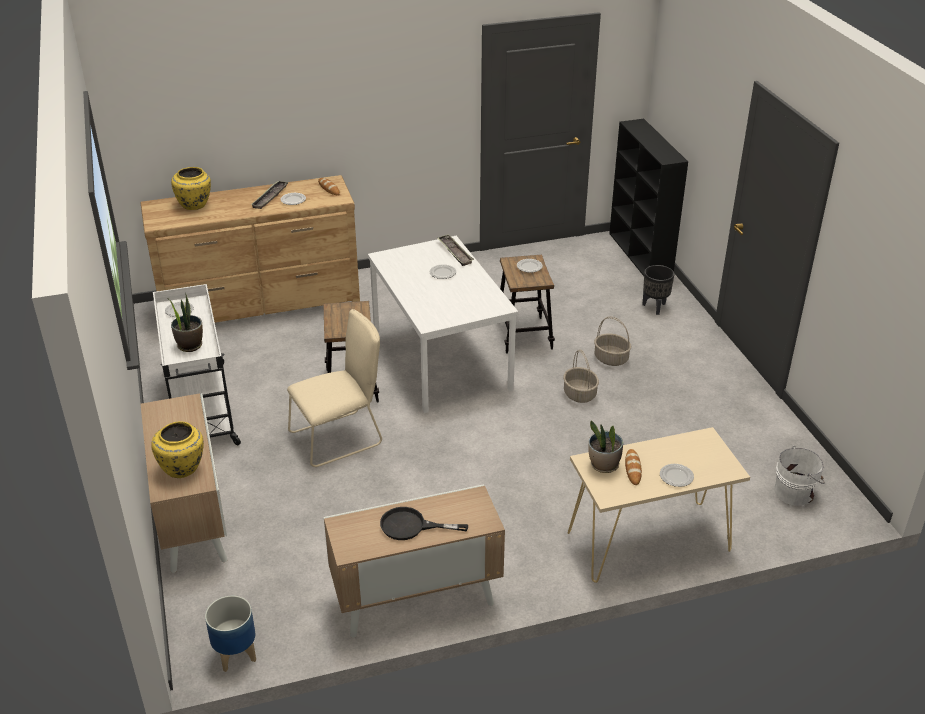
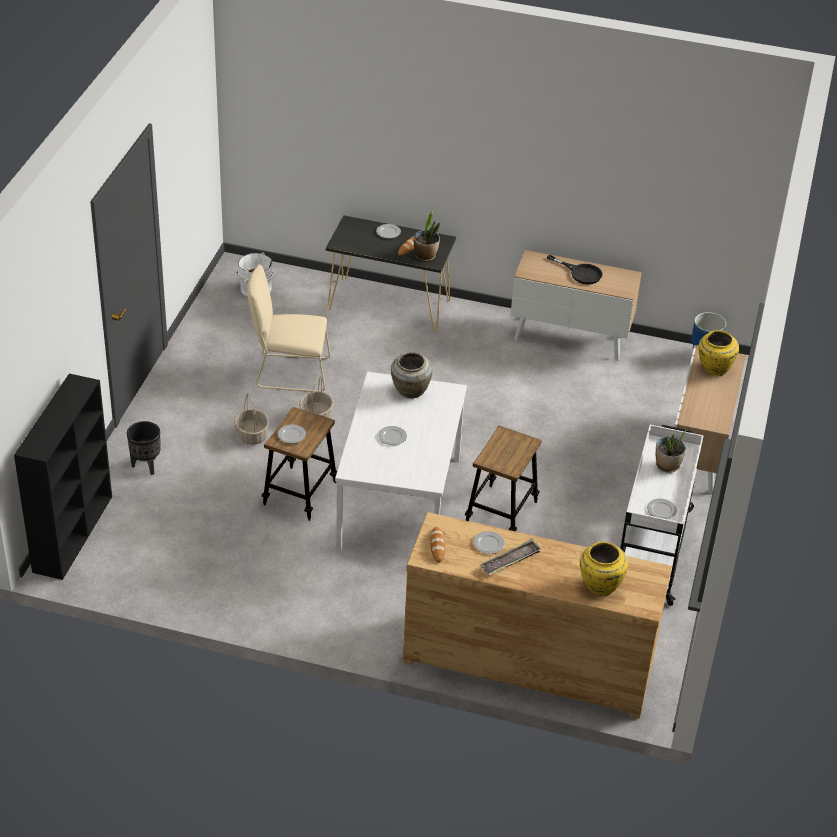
camera: 150 degrees left, 5 degrees up
beige chair [287,309,382,467] -> beige chair moved to [247,264,330,392]
tray [437,234,474,266] -> none
beige console table [568,427,750,583] -> black console table [326,215,456,331]
none -> beige vase [391,352,432,399]

